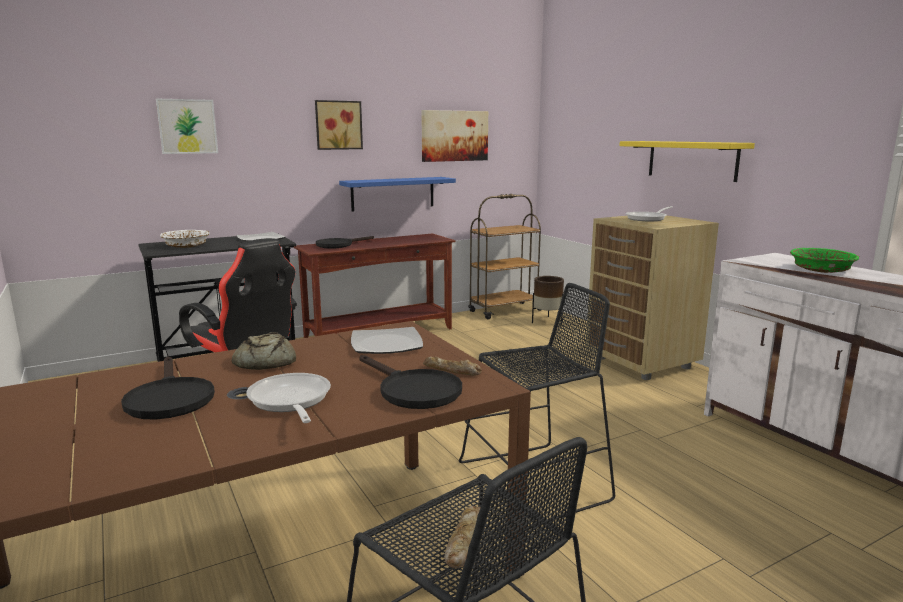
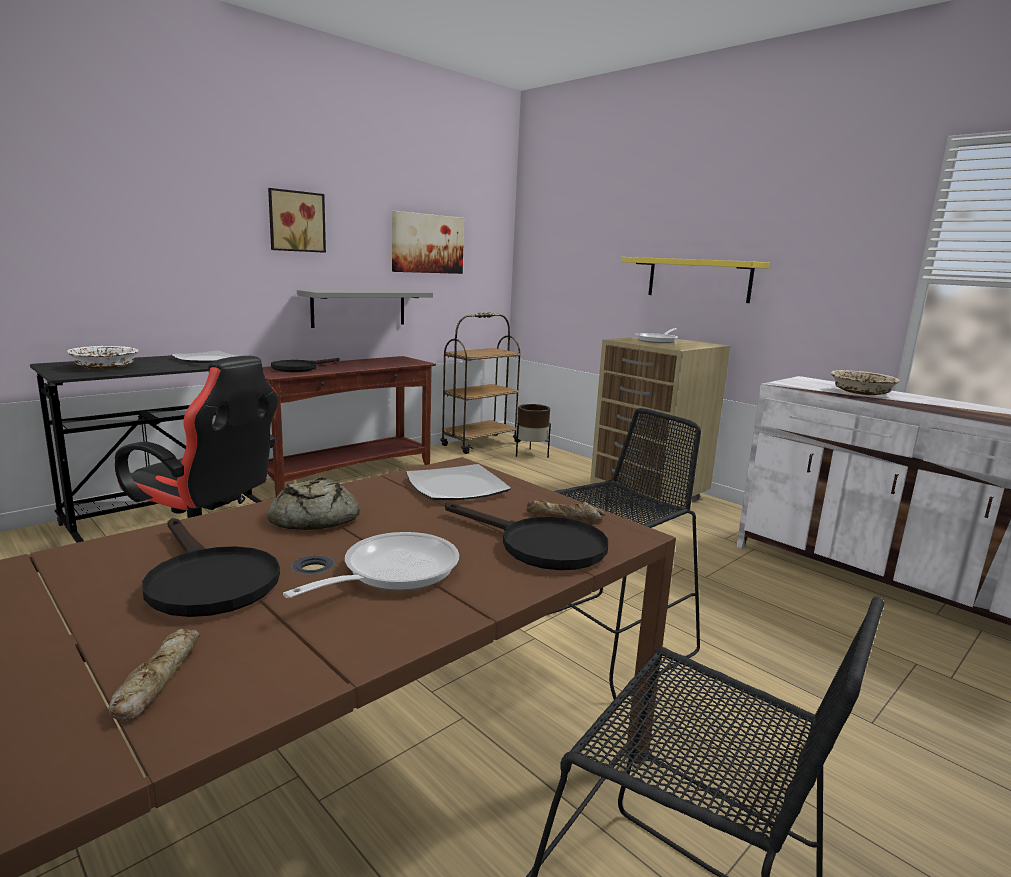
camera: 15 degrees left, 0 degrees up
picture [156,98,218,154] -> none
frying pan [246,373,331,423] -> frying pan turned 75 degrees clockwise [283,532,459,598]
blue shelf [339,177,456,212] -> grey shelf [297,290,433,328]
bread [444,506,480,569] -> bread moved to [109,629,200,721]
green bowl [790,248,859,273] -> beige bowl [831,370,900,395]

